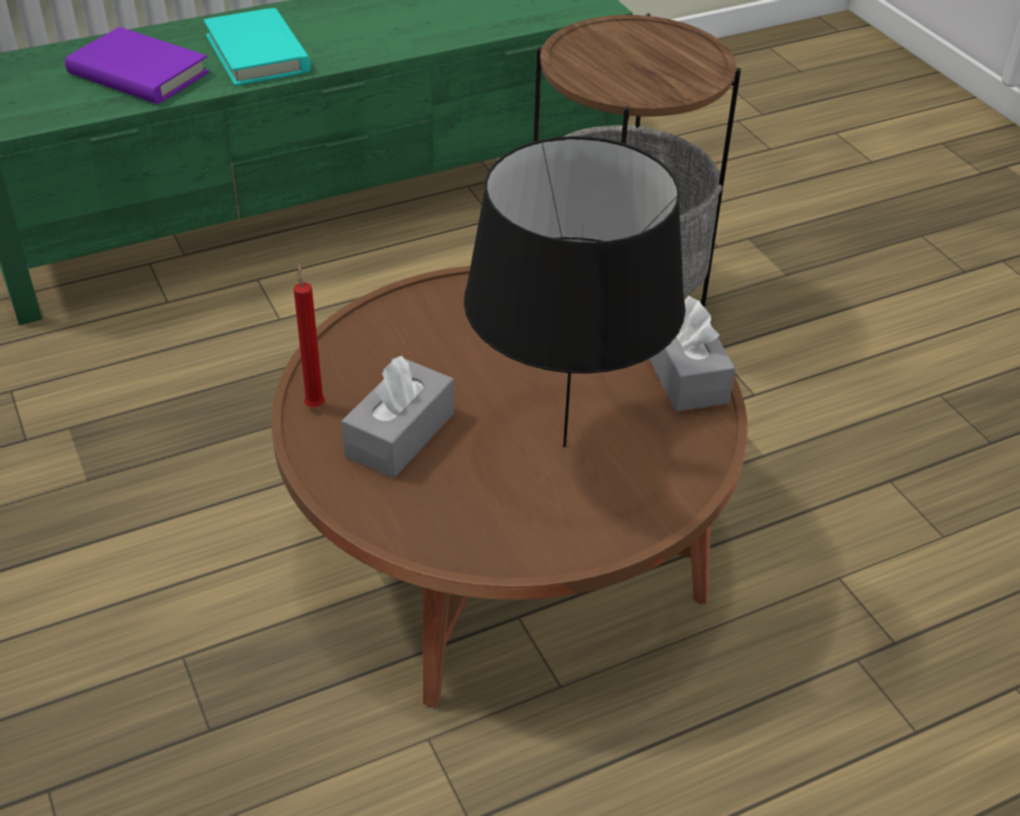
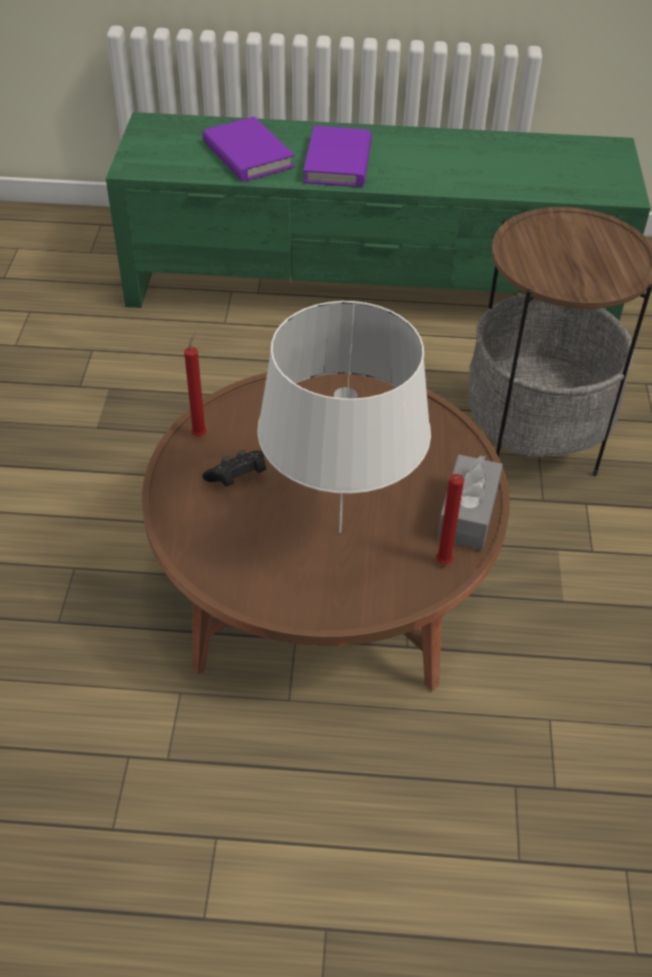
camera: 30 degrees right, 5 degrees up
turquoise book [204,8,311,86] -> purple book [303,126,372,187]
grey tissue box [341,356,454,478] -> black game controller [202,450,266,486]
black table lamp [464,136,686,447] -> white table lamp [257,301,431,533]
none -> red candle [436,474,464,565]

